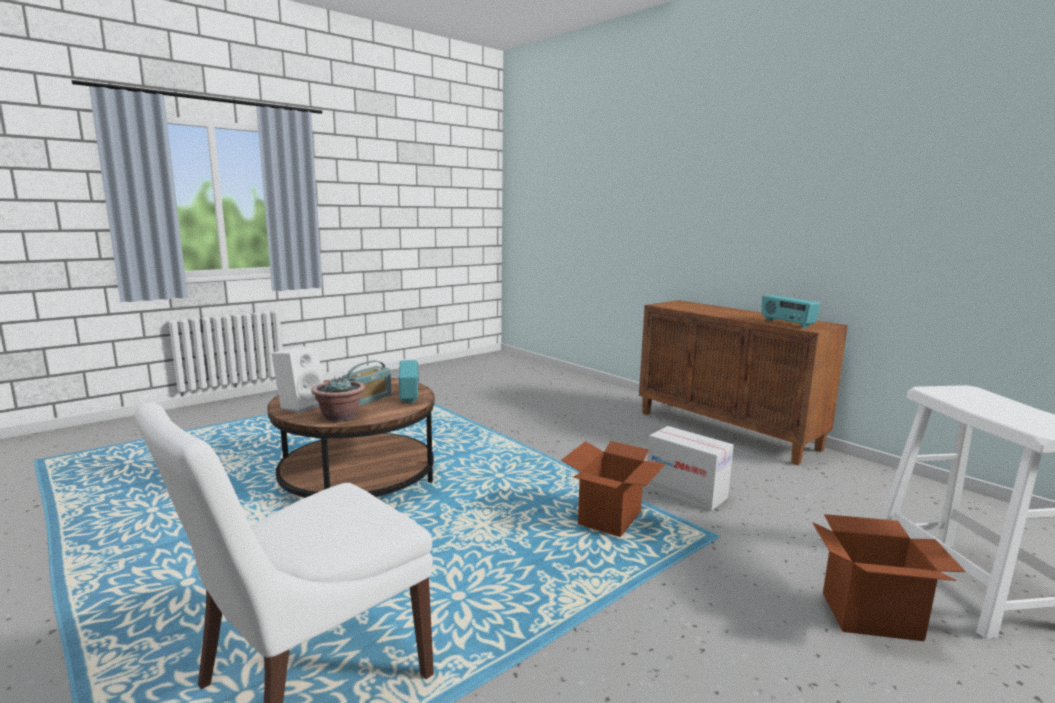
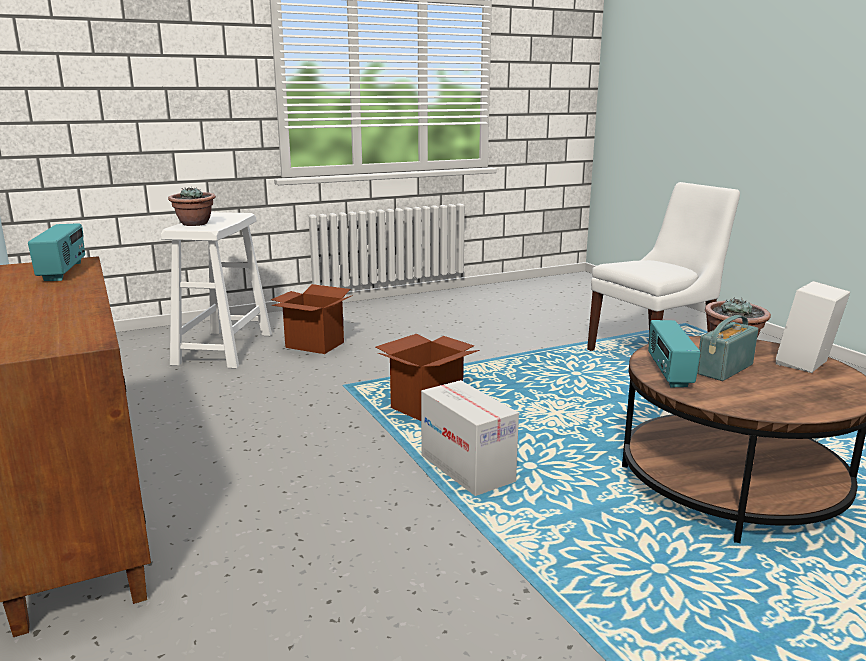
camera: 165 degrees left, 5 degrees up
cardboard box [646,426,734,511] -> cardboard box moved to [421,380,519,496]
none -> potted plant [168,187,216,226]

